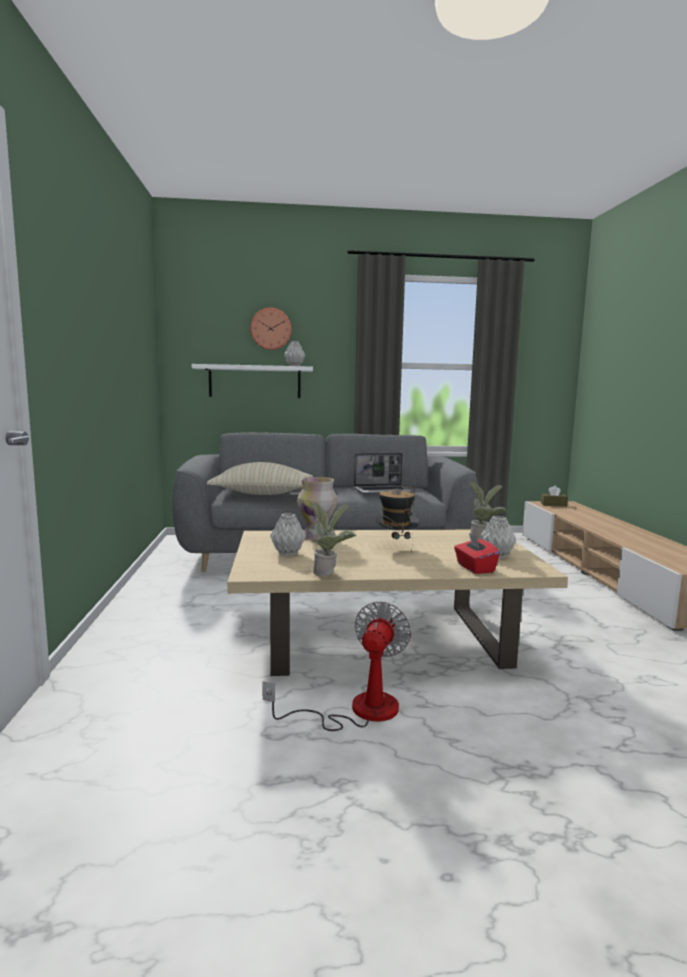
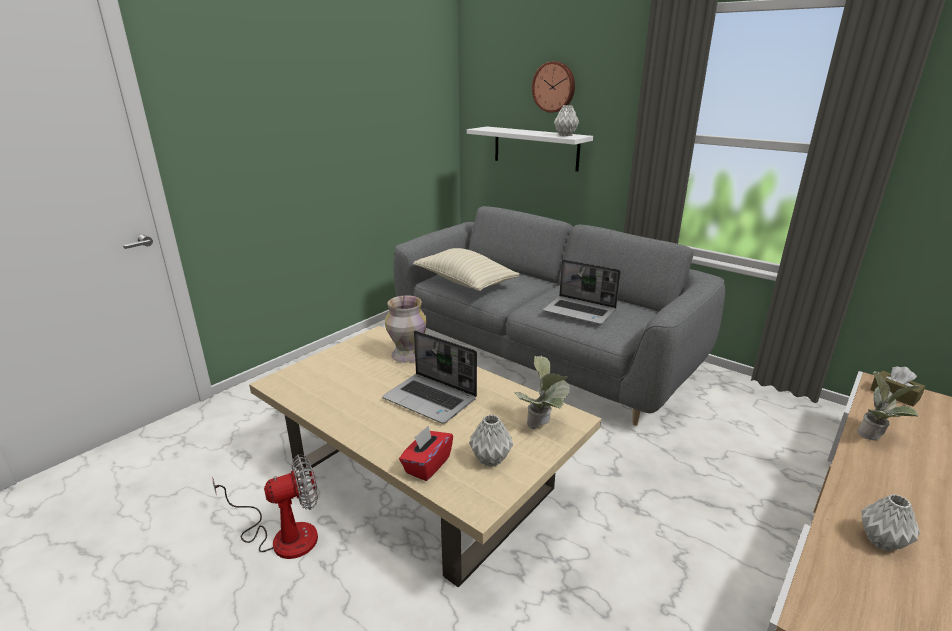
camera: 45 degrees right, 15 degrees up
grey vase [270,513,306,556] -> grey vase moved to [861,494,920,552]
potted plant [309,502,356,576] -> potted plant moved to [857,371,920,440]
hat [373,486,420,554] -> laptop [382,331,477,424]

